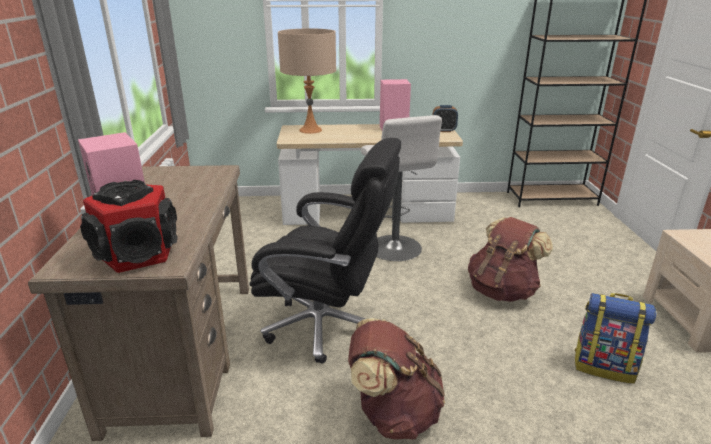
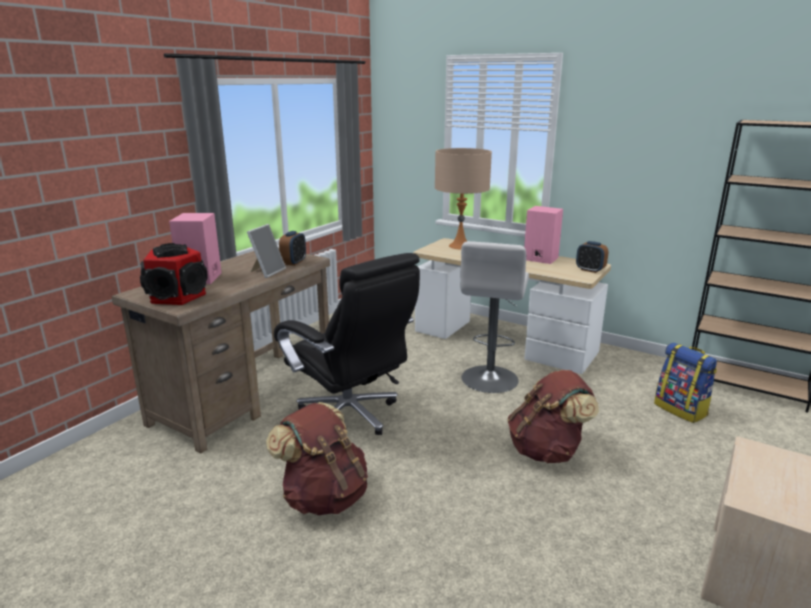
camera: 35 degrees right, 5 degrees down
backpack [575,293,657,384] -> backpack moved to [654,343,717,423]
none -> picture frame [247,224,286,278]
none -> alarm clock [279,231,306,266]

